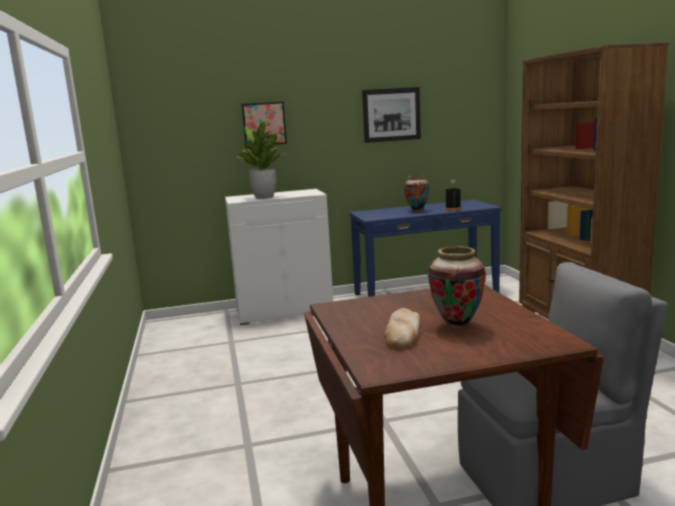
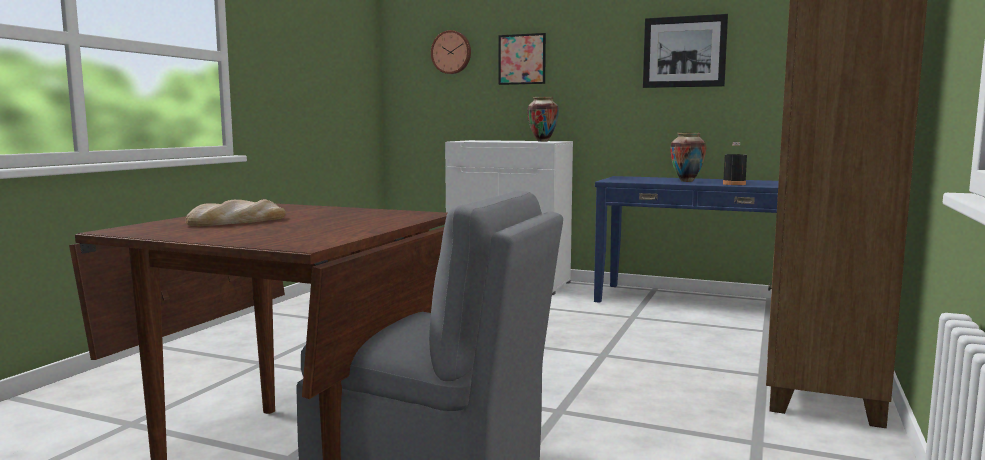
camera: 35 degrees right, 5 degrees down
potted plant [238,121,286,199] -> none
vase [428,246,486,328] -> vase moved to [527,97,559,141]
none -> wall clock [431,30,471,74]

